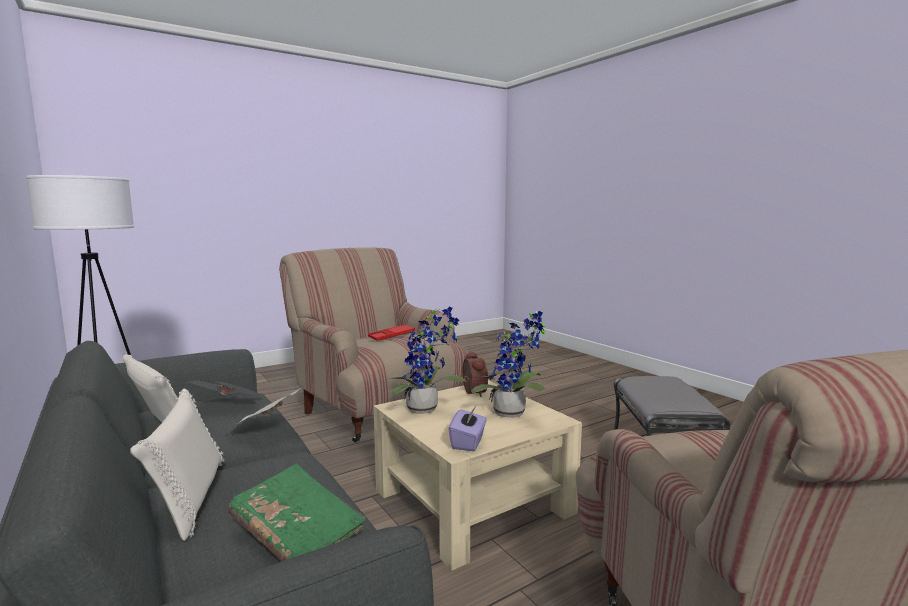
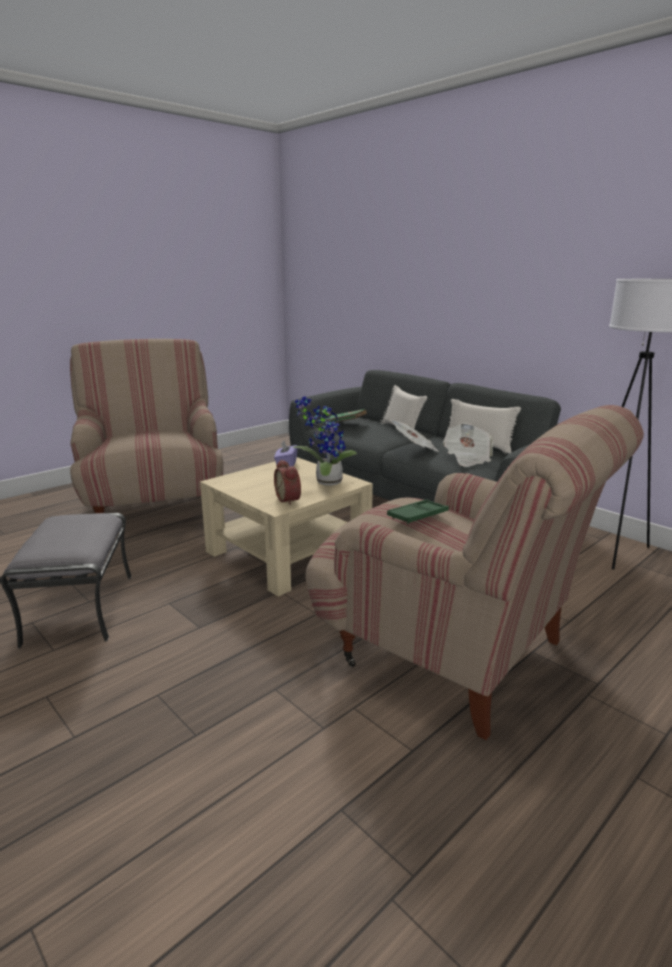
camera: 170 degrees right, 10 degrees up
red tray [368,324,415,341] -> green tray [387,499,449,524]
potted plant [471,311,545,418] -> none

